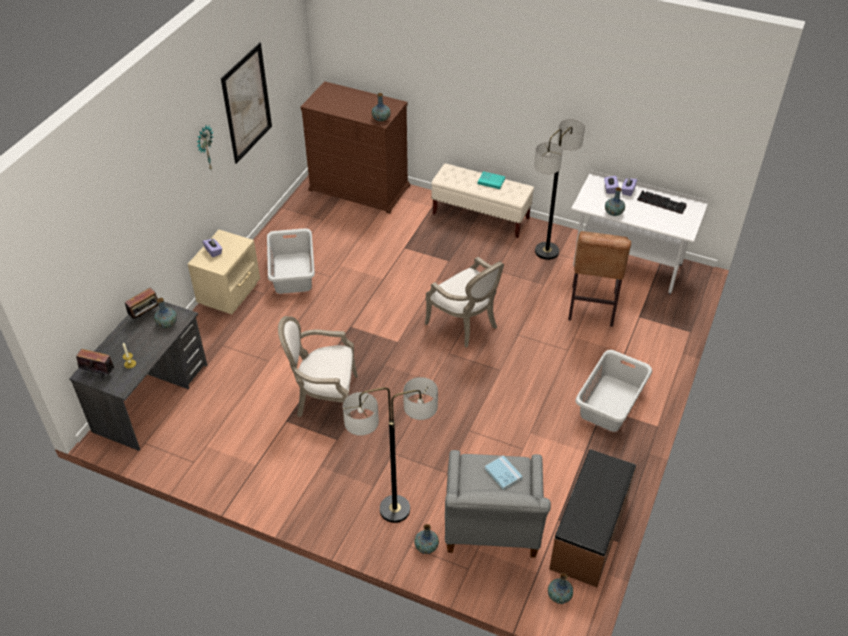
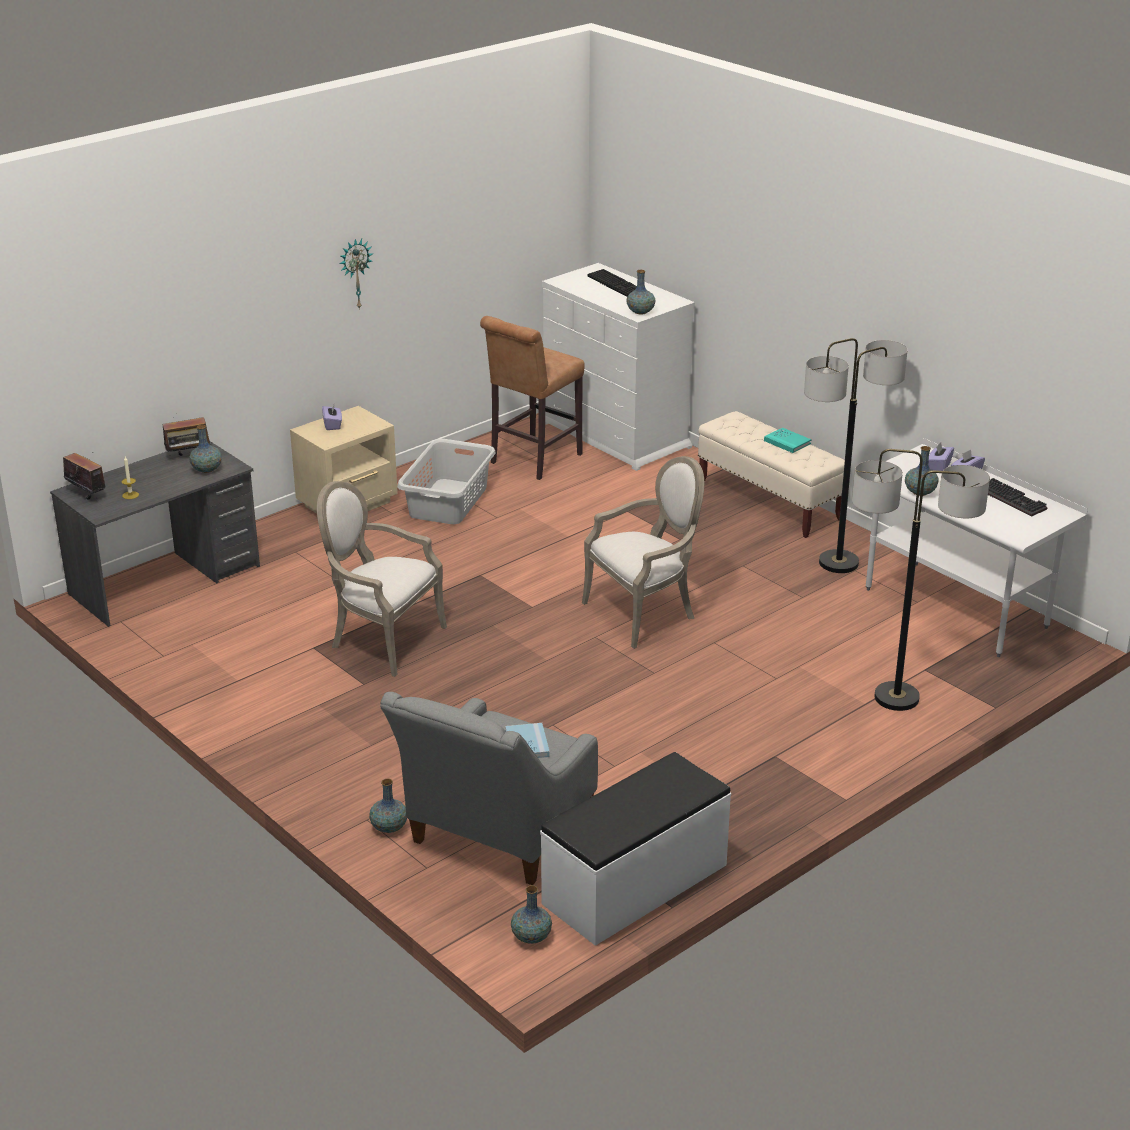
camera: 25 degrees right, 15 degrees down
picture [221,43,272,164] -> none
brown dresser [301,81,410,214] -> white dresser [542,263,695,471]
floor lamp [343,377,438,523] -> floor lamp moved to [852,449,990,711]
armchair [425,257,504,348] -> armchair turned 105 degrees counterclockwise [582,456,704,649]
brown bench [549,449,636,587] -> white bench [540,752,731,946]
brown stool [568,231,631,327] -> brown stool moved to [480,316,585,480]
grey laundry basket [575,350,652,432] -> none
none -> keyboard [588,269,637,297]

